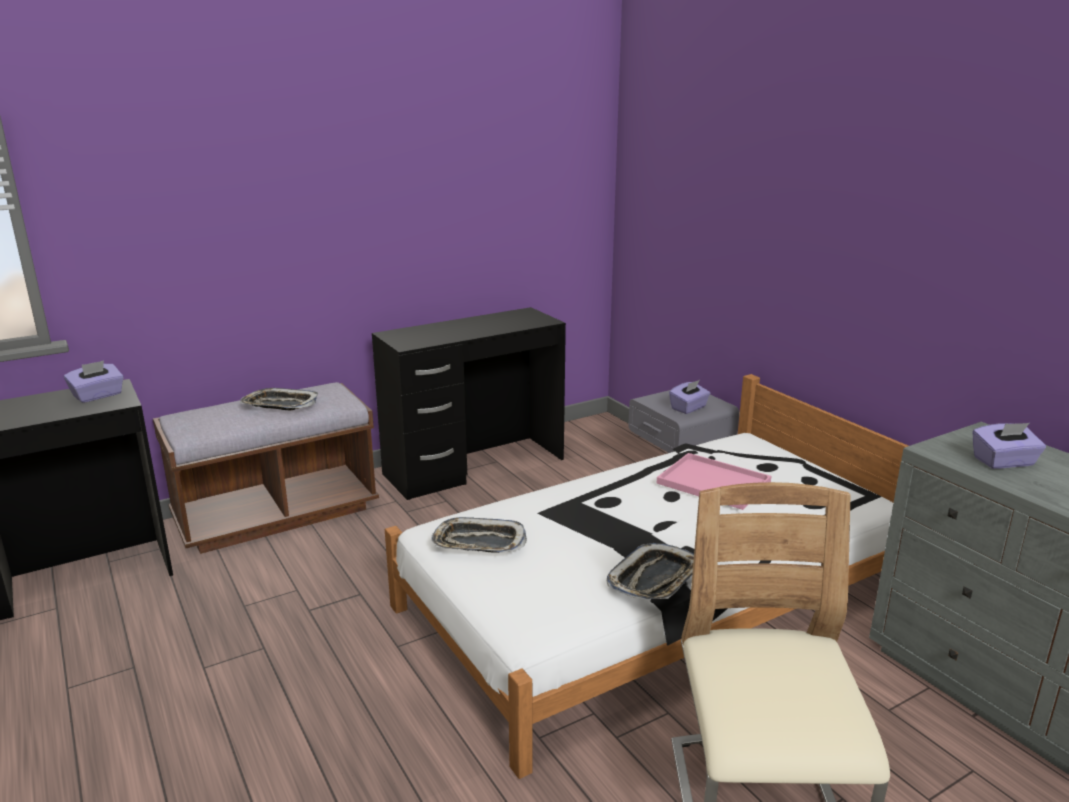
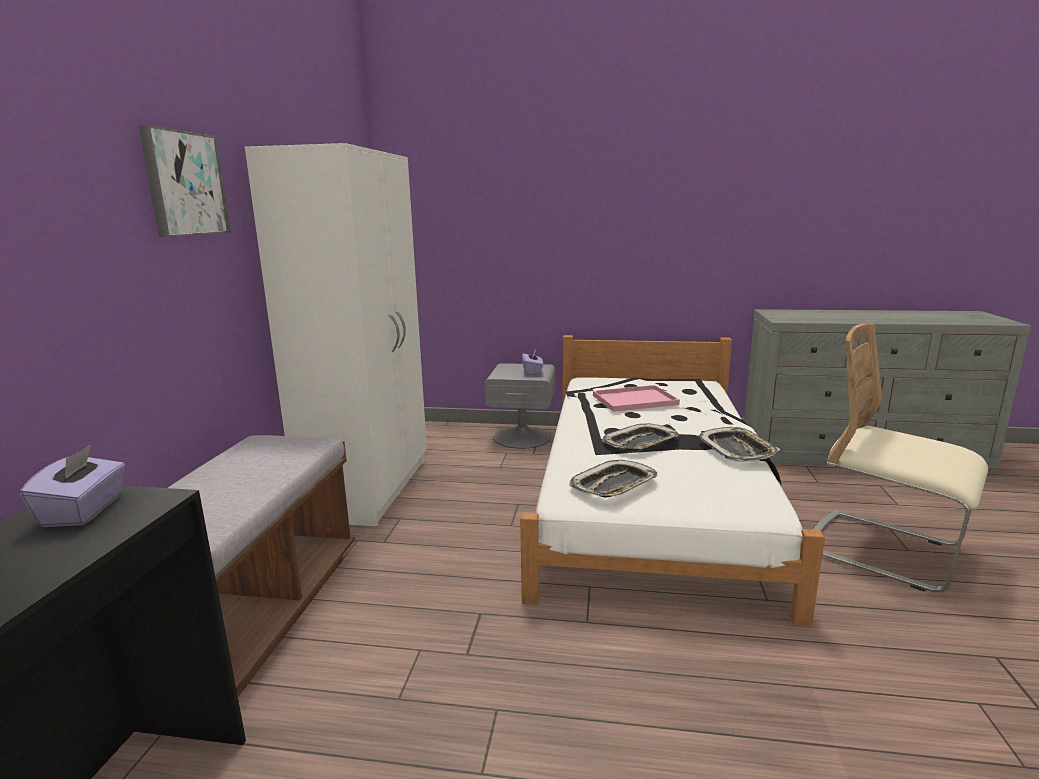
camera: 50 degrees left, 5 degrees down
tray [240,388,318,410] -> tray moved to [602,423,679,451]
black desk [372,307,566,500] -> white wardrobe [245,143,427,527]
purple tissue box [973,423,1046,469] -> none
none -> picture [138,125,231,237]

